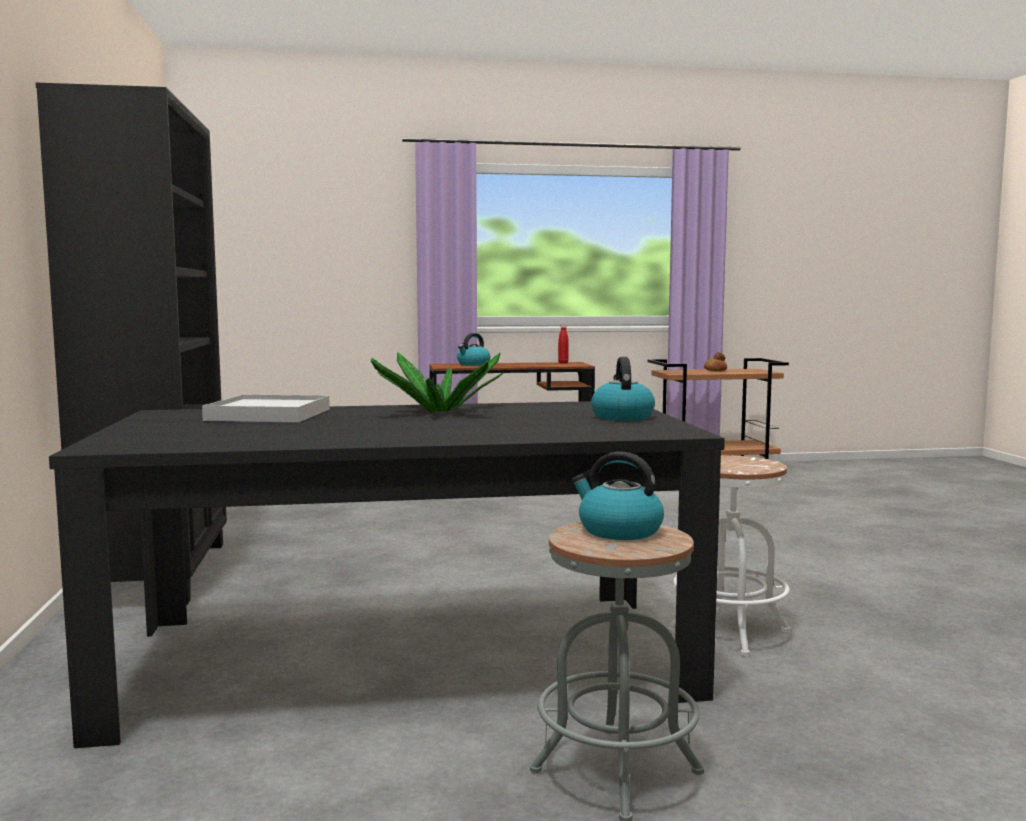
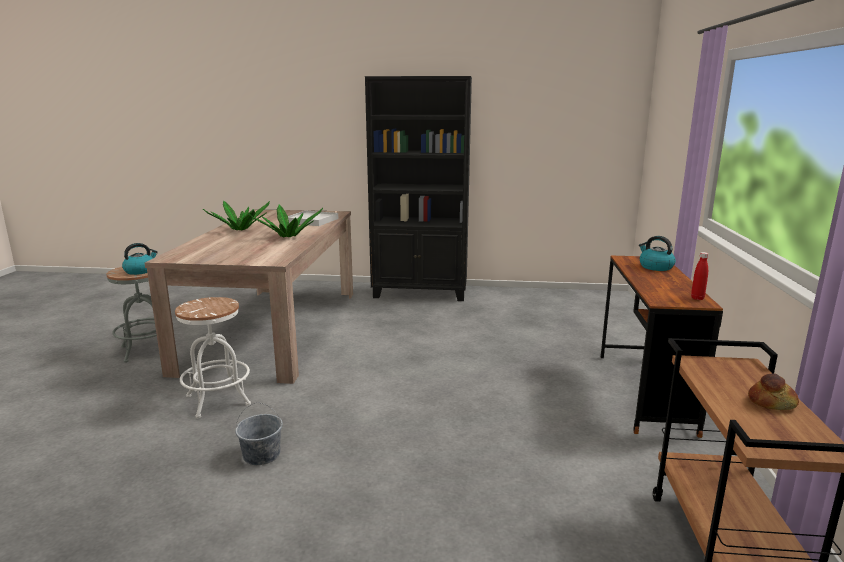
camera: 105 degrees right, 10 degrees up
black dining table [49,401,725,748] -> beige dining table [144,209,353,384]
kettle [591,357,655,421] -> none
none -> potted plant [203,200,270,230]
none -> grey bucket [235,402,283,465]

